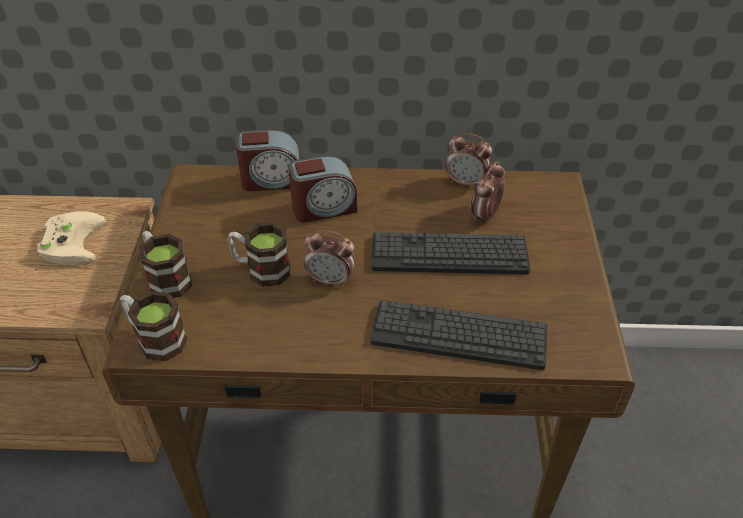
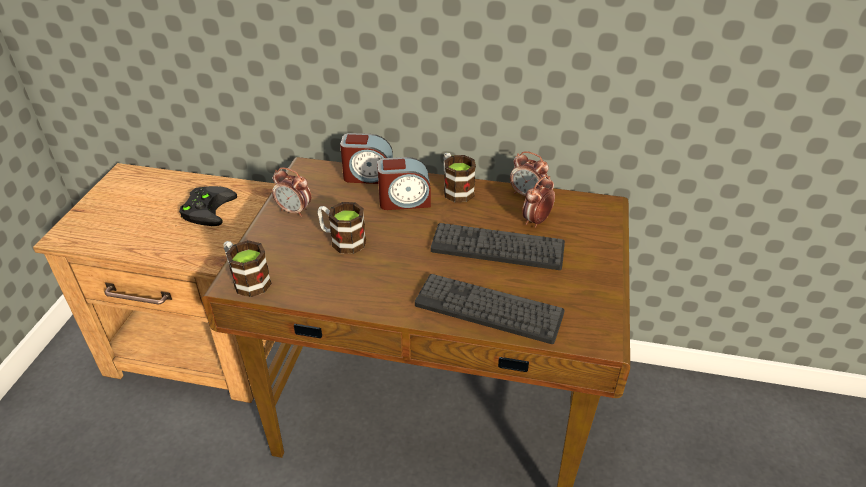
camera: 10 degrees right, 5 degrees down
beige game controller [37,211,106,265] -> black game controller [179,186,237,226]
mug [139,231,192,298] -> mug moved to [444,153,476,202]
alarm clock [304,230,355,287] -> alarm clock moved to [272,167,311,217]

